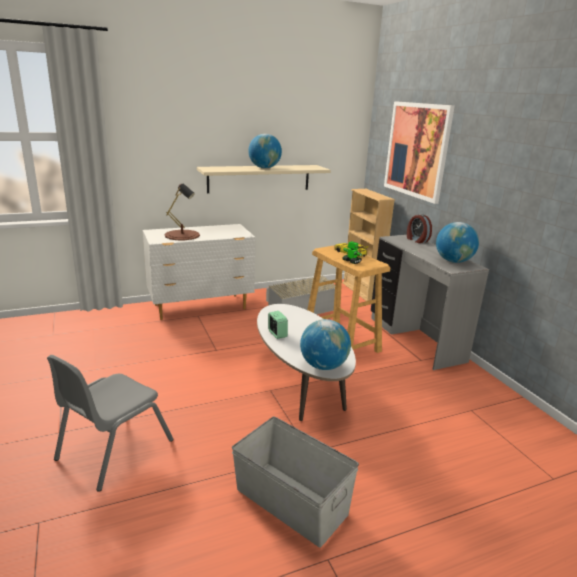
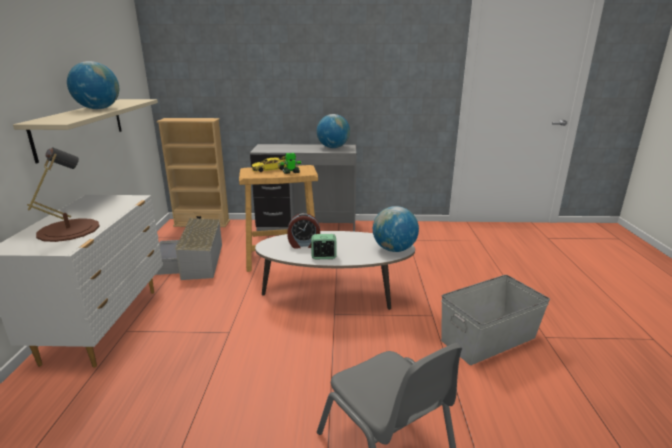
camera: 65 degrees left, 0 degrees up
picture [384,101,455,204] -> none
alarm clock [407,214,432,243] -> alarm clock moved to [287,213,320,248]

